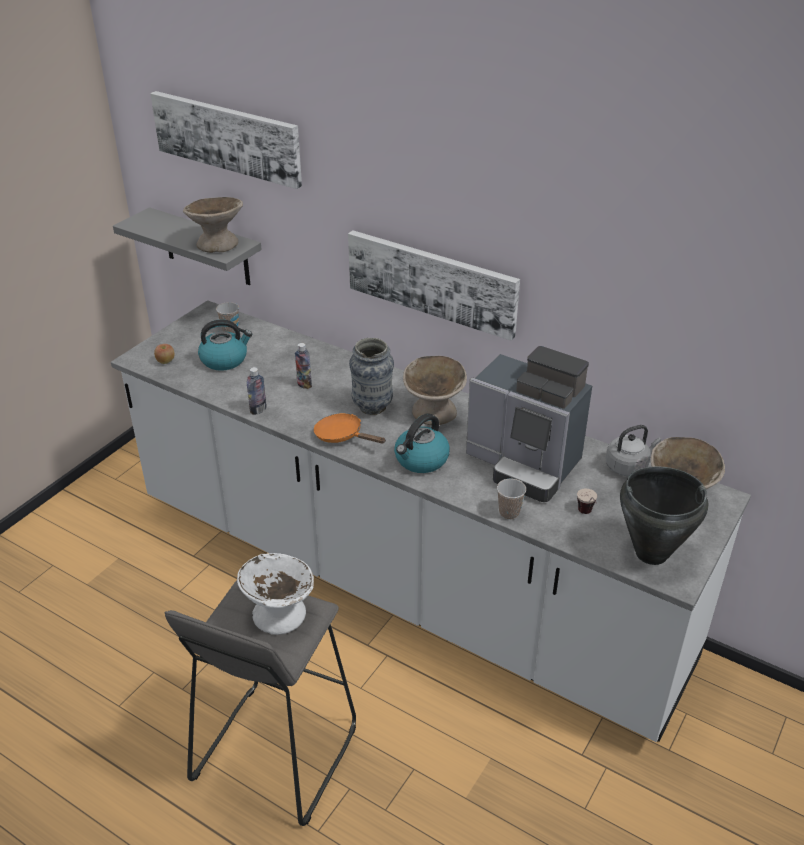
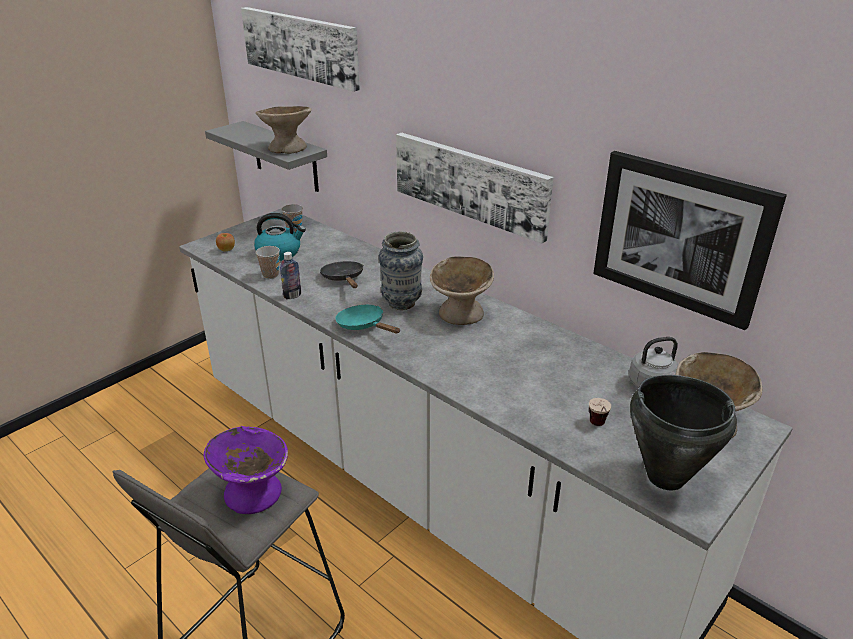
camera: 10 degrees right, 5 degrees down
white bowl [237,553,314,635] -> purple bowl [204,426,288,514]
bottle [295,343,312,389] -> black frying pan [320,261,363,288]
orange frying pan [314,413,385,443] -> turquoise frying pan [335,305,400,333]
kettle [394,413,450,473] -> none
coffee machine [466,346,592,502] -> none
cup [497,479,526,520] -> cup moved to [256,246,280,279]
none -> picture [593,151,787,330]

